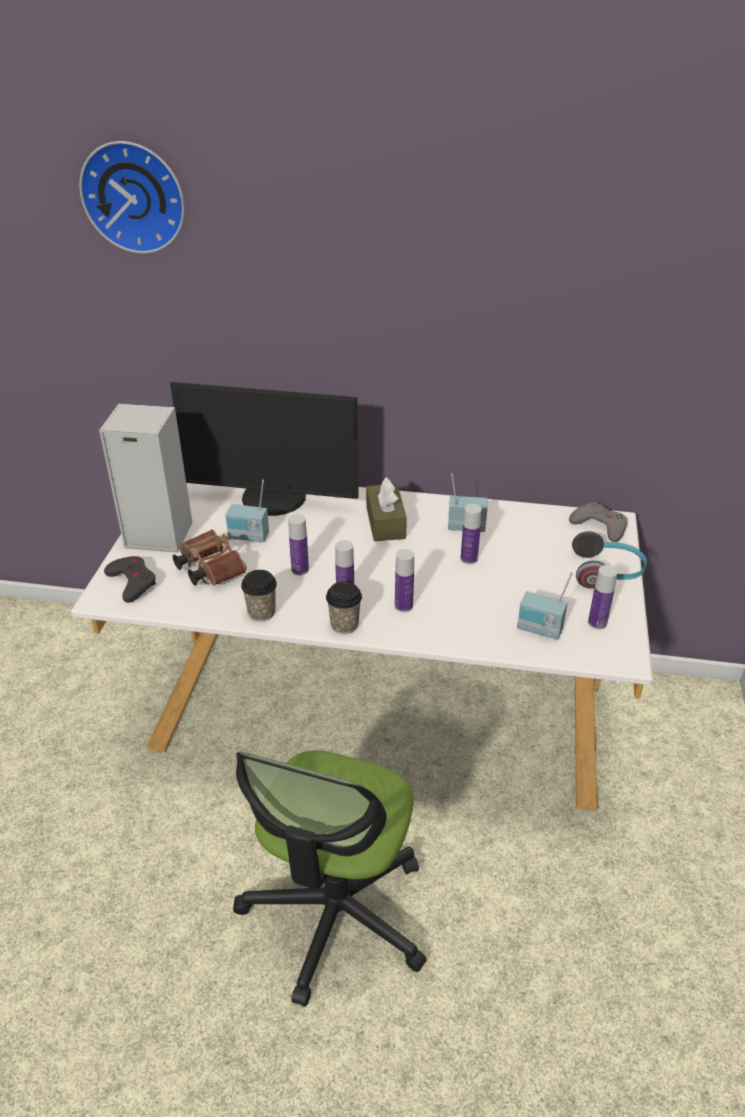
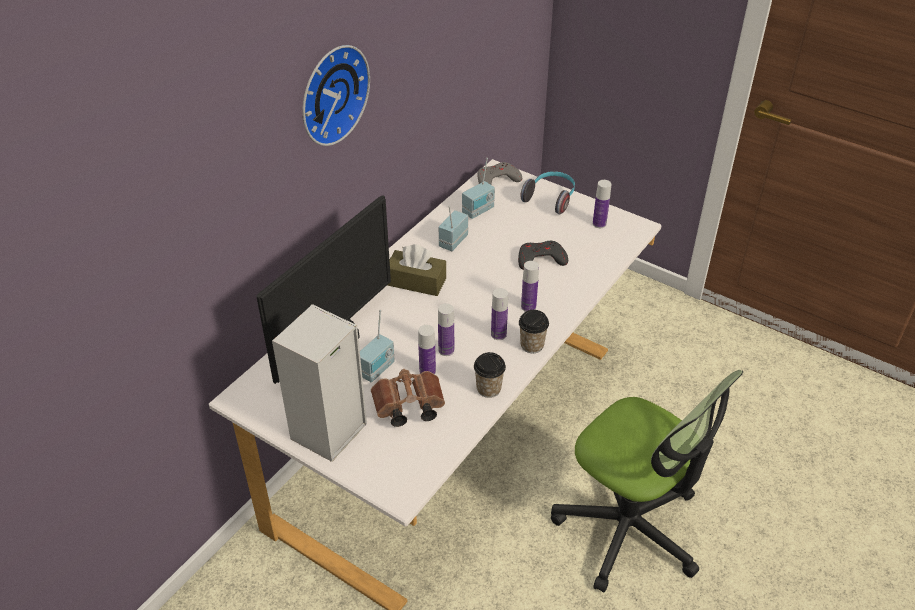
camera: 65 degrees left, 5 degrees up
wall clock [79,141,185,254] -> wall clock moved to [302,45,370,146]
grey game controller [104,556,156,603] -> grey game controller moved to [518,241,568,270]
bottle [461,504,482,564] -> bottle moved to [418,325,436,374]
radio [517,572,573,640] -> radio moved to [462,158,495,219]

